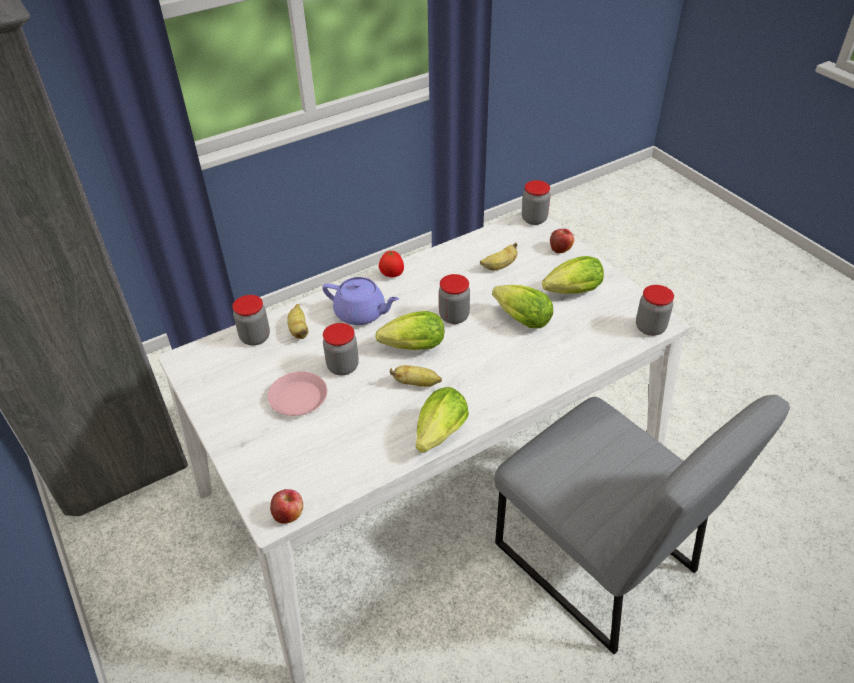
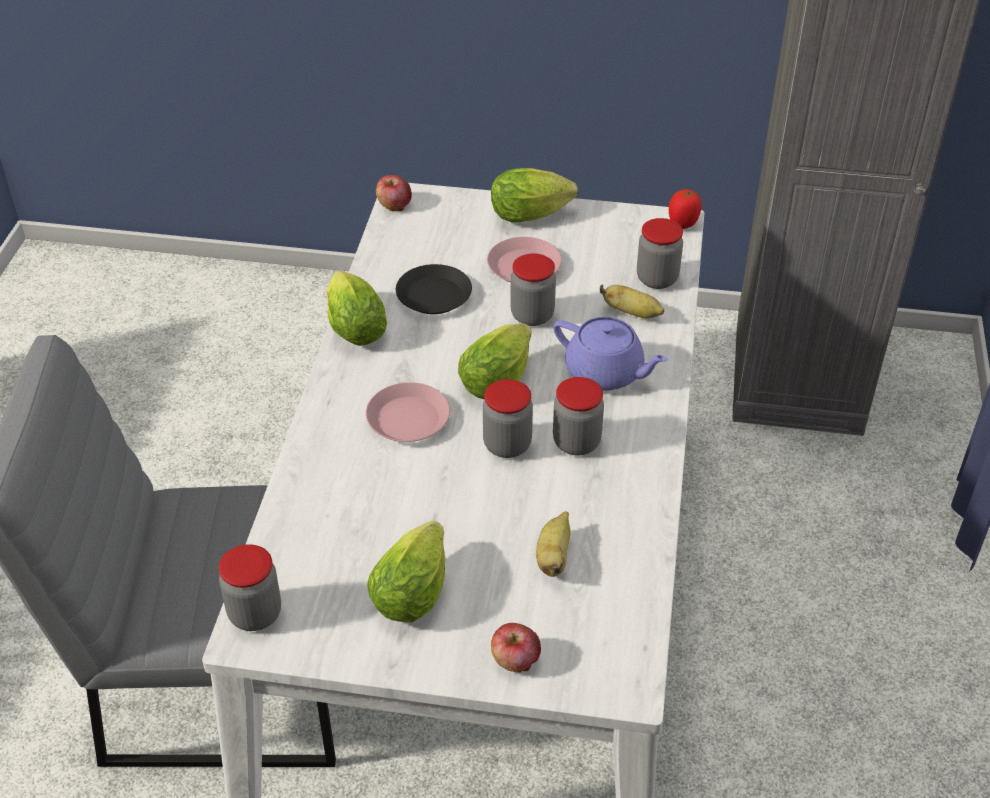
camera: 130 degrees right, 0 degrees up
purple teapot [323,277,399,325] -> purple teapot turned 120 degrees counterclockwise [553,317,668,391]
tomato [379,250,404,277] -> tomato moved to [669,189,702,229]
banana [390,365,442,387] -> none
lettuce [492,285,553,328] -> lettuce moved to [491,168,578,222]
jar [522,180,550,225] -> jar moved to [553,377,604,456]
none -> pink plate [366,382,450,442]
none -> black plate [396,264,472,314]

